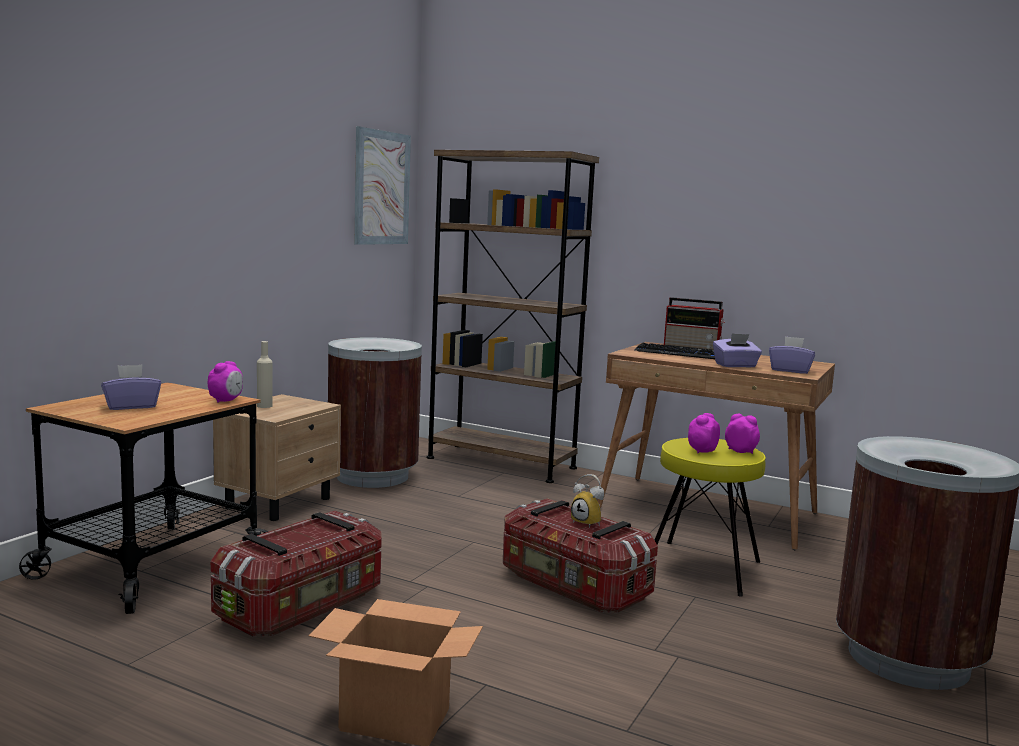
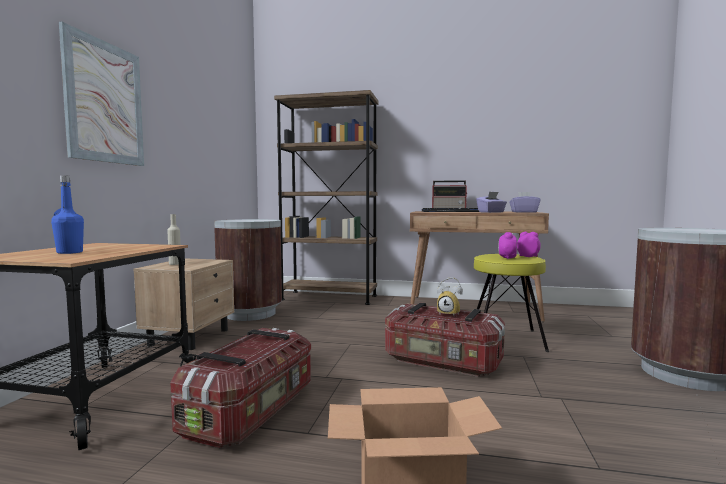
camera: 15 degrees left, 5 degrees down
purple tissue box [101,364,161,410] -> blue bottle [51,175,84,254]
alarm clock [208,361,243,403] -> none
picture [354,126,411,245] -> picture moved to [59,22,144,166]

